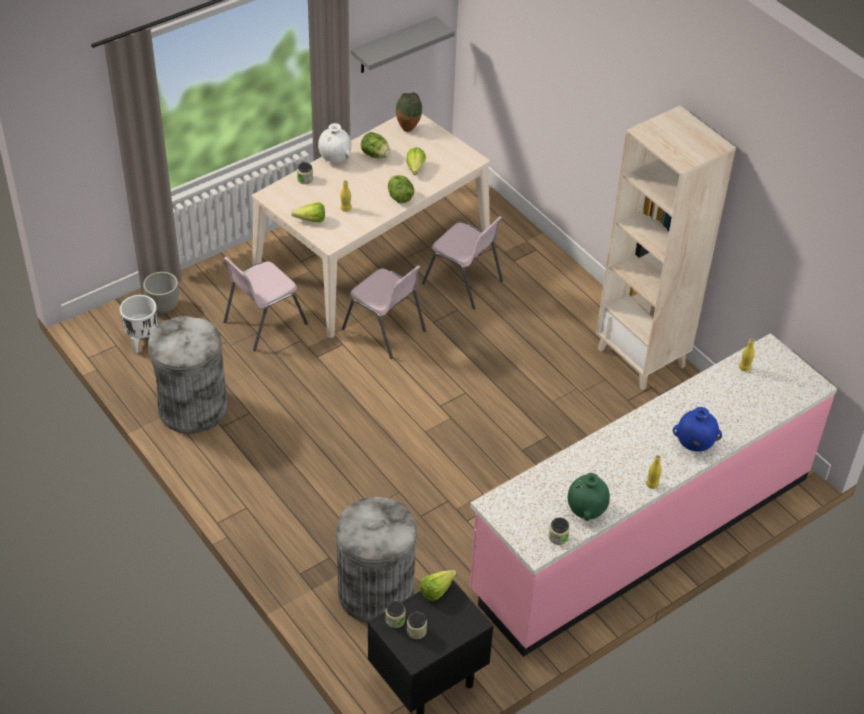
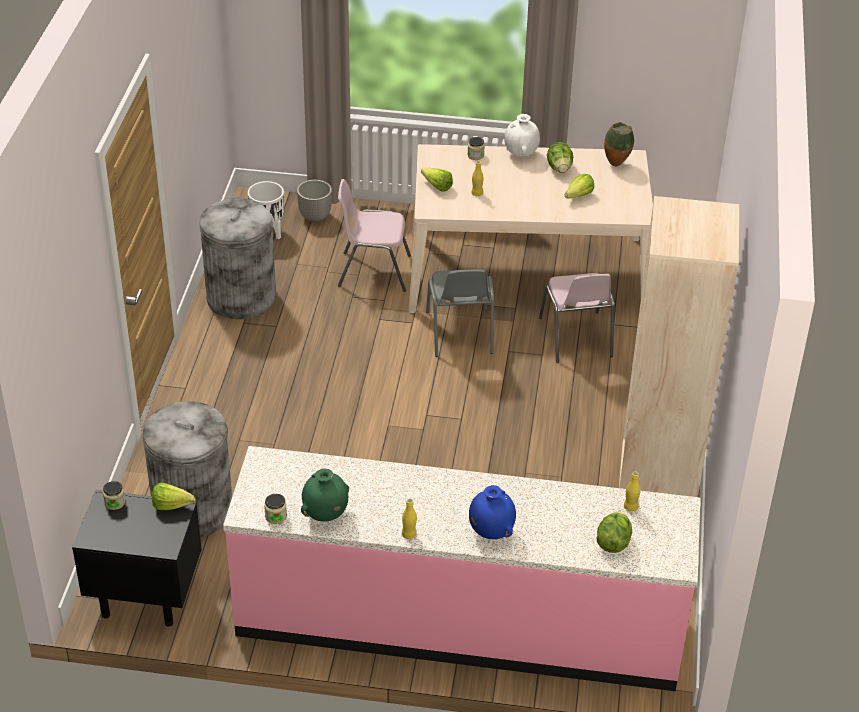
camera: 45 degrees right, 5 degrees down
pink chair [342,265,426,359] -> grey chair [426,269,494,357]
grey shelf [351,16,455,73] -> none
lettuce [388,175,414,204] -> lettuce moved to [596,512,632,553]
jar [407,612,427,639] -> none

